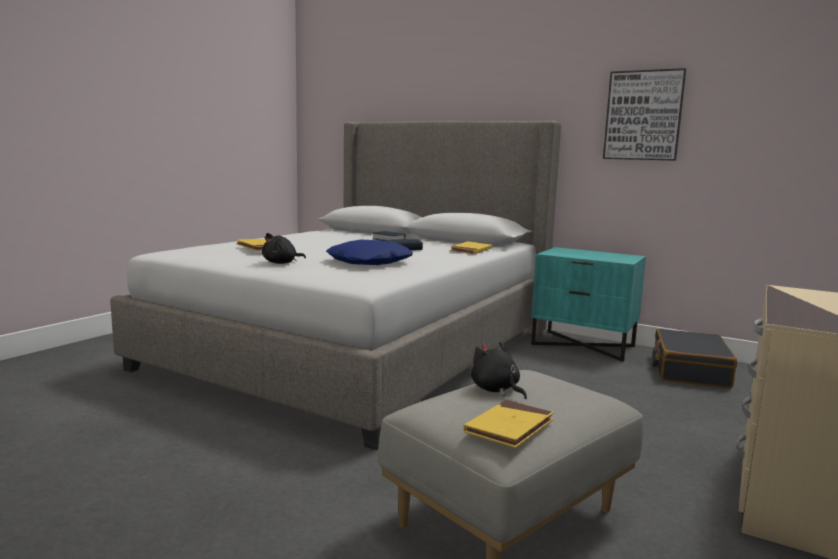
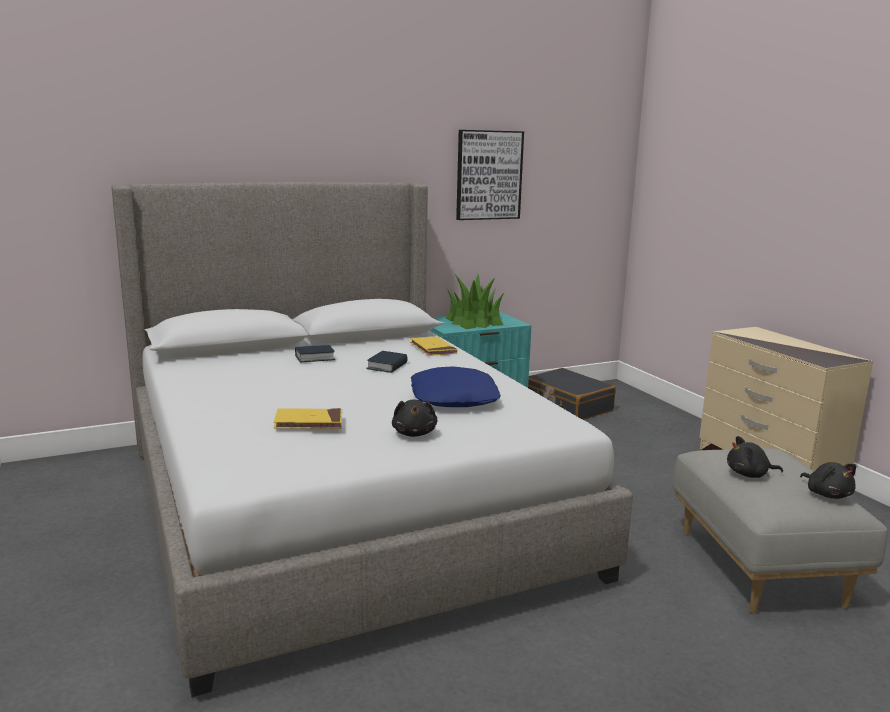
camera: 55 degrees left, 5 degrees up
yellow book [463,400,554,448] -> black plush toy [800,462,856,499]
none -> potted plant [446,273,504,329]

